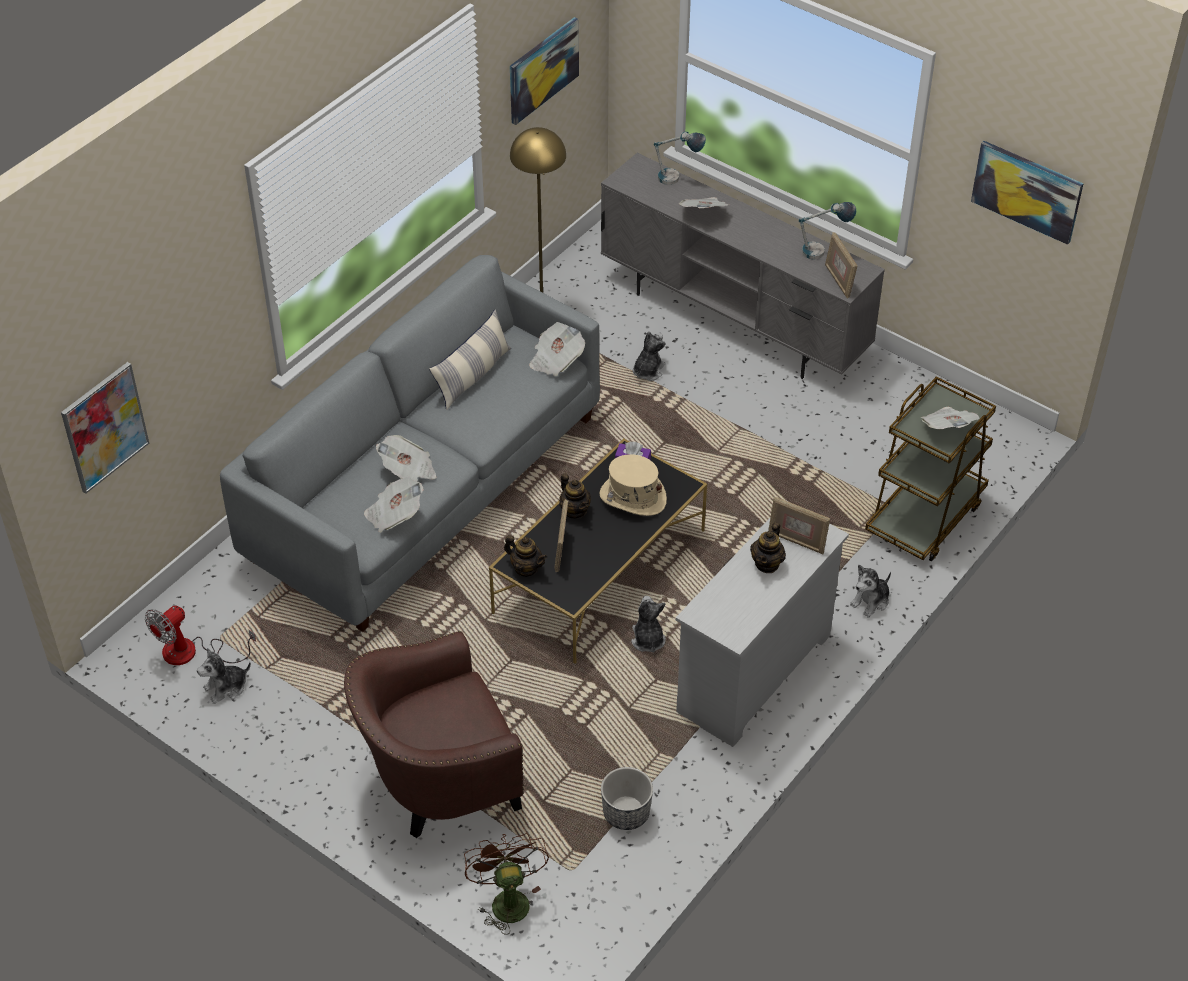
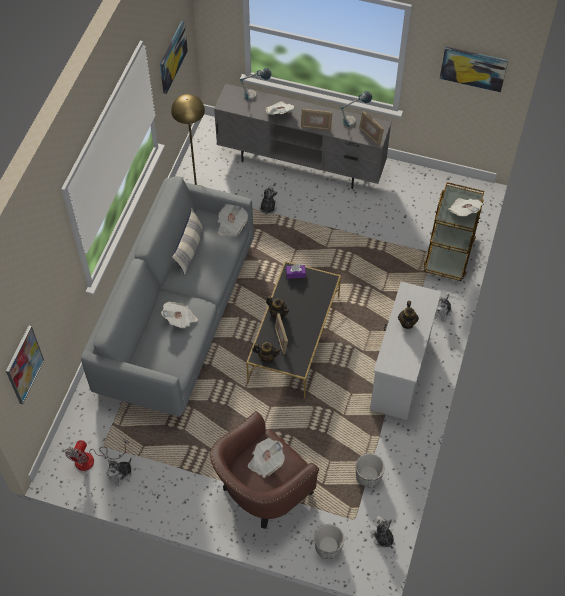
camera: 20 degrees left, 10 degrees up
newspaper [364,476,424,533] -> newspaper moved to [248,438,285,478]
brown fan [464,833,549,935] -> planter [314,524,344,559]
beige hat [599,454,667,516] -> none
plush toy [631,596,666,652] -> plush toy moved to [370,516,394,549]
picture frame [768,497,830,554] -> picture frame moved to [301,108,332,131]

